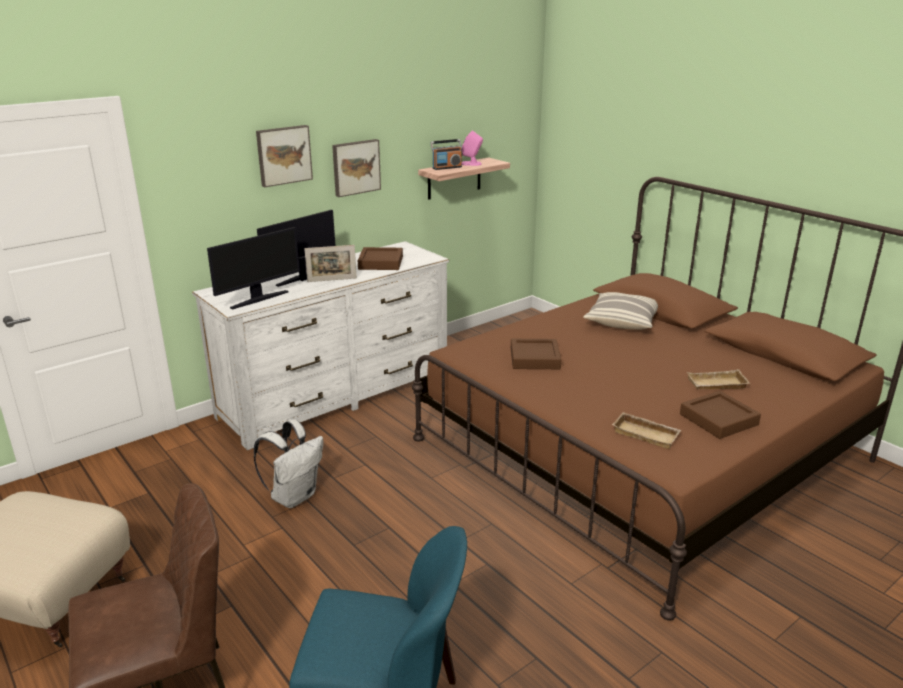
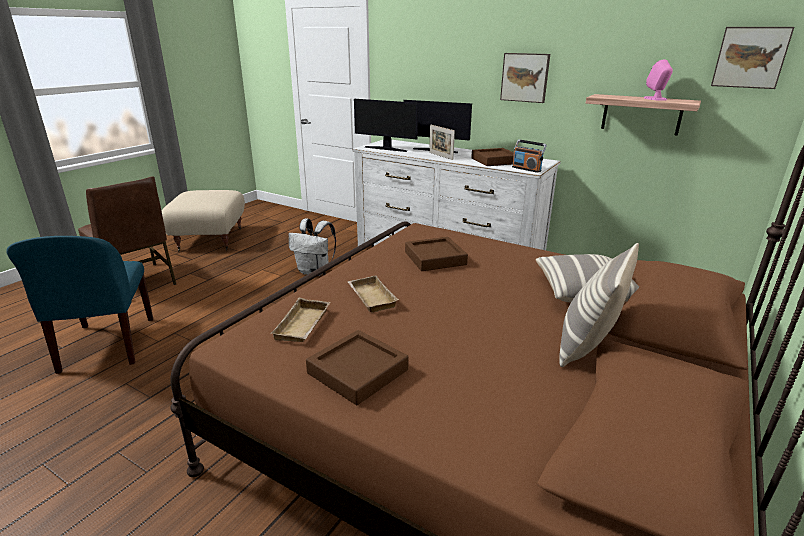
camera: 70 degrees right, 0 degrees up
picture [256,125,313,187] -> picture moved to [711,27,794,89]
radio [430,139,463,170] -> radio moved to [512,139,547,173]
beige tray [687,369,750,389] -> beige tray moved to [348,275,399,312]
none -> pillow [559,243,639,367]

